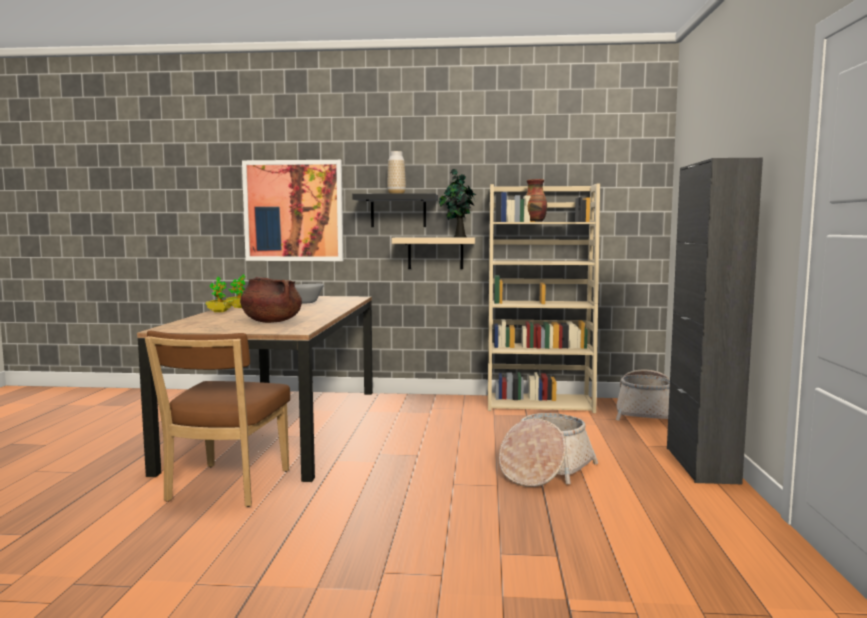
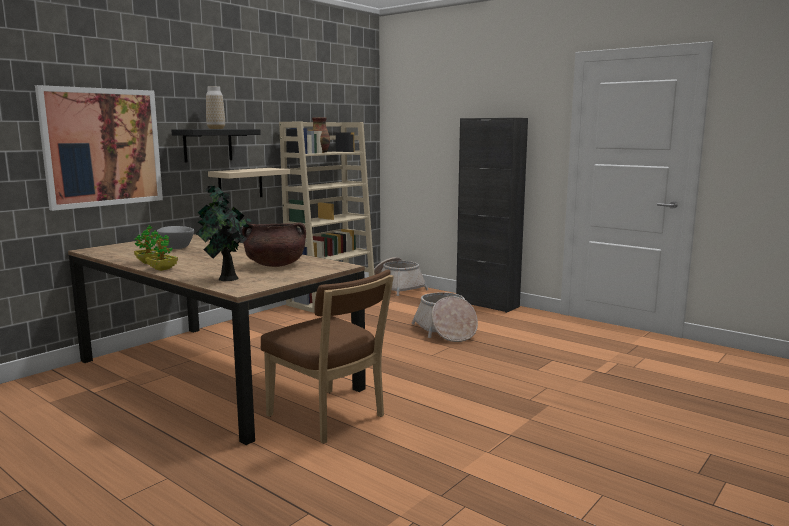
camera: 55 degrees left, 5 degrees up
potted plant [439,169,476,238] -> potted plant moved to [196,184,254,281]

